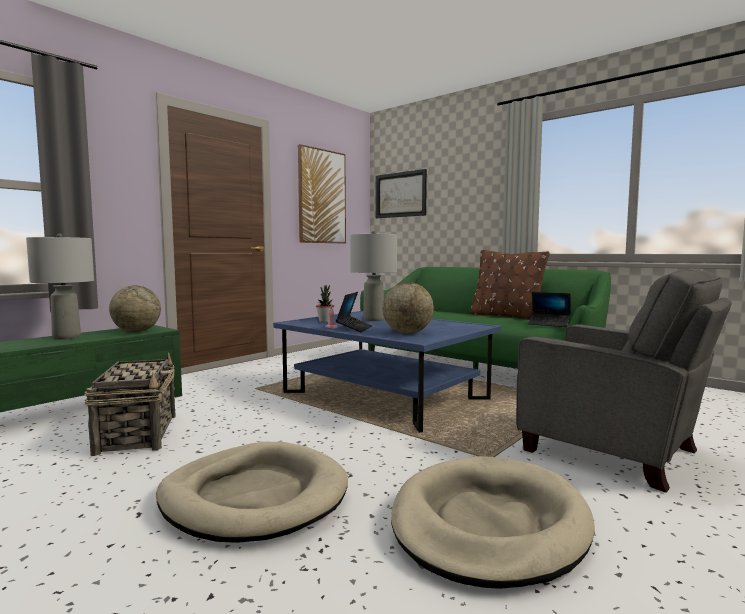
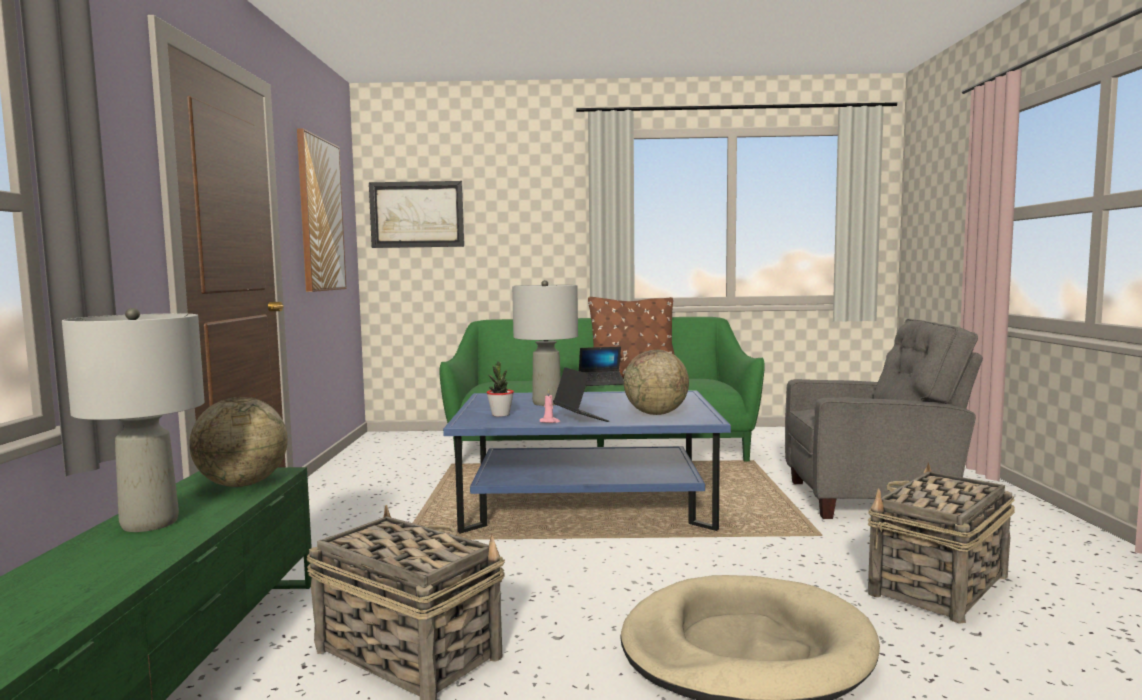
camera: 40 degrees left, 0 degrees up
beige dog bed [391,456,595,589] -> basket [868,462,1015,624]
laptop [528,292,571,327] -> laptop moved to [579,347,624,386]

